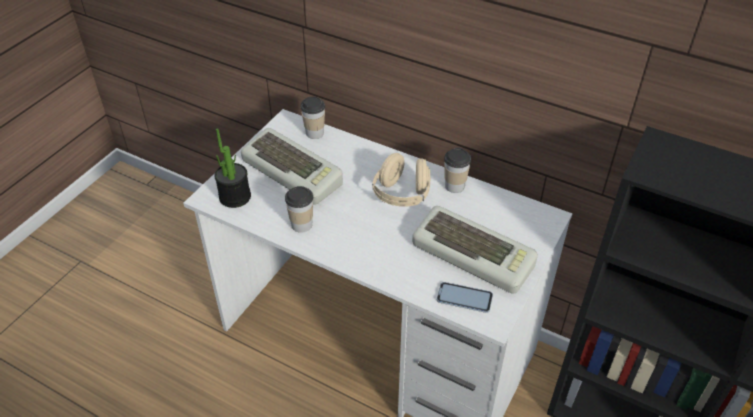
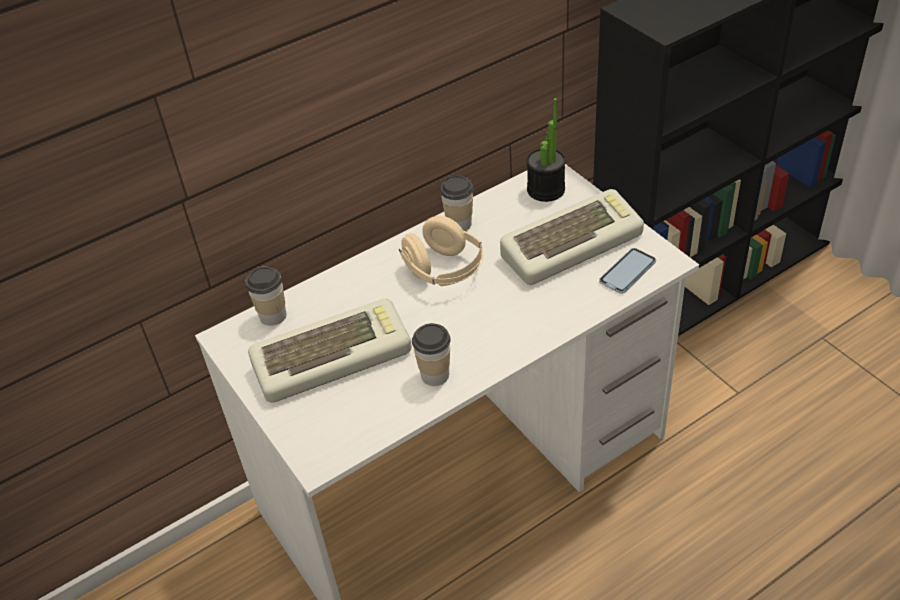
camera: 60 degrees left, 0 degrees up
potted plant [214,128,251,208] -> potted plant moved to [527,98,566,202]

